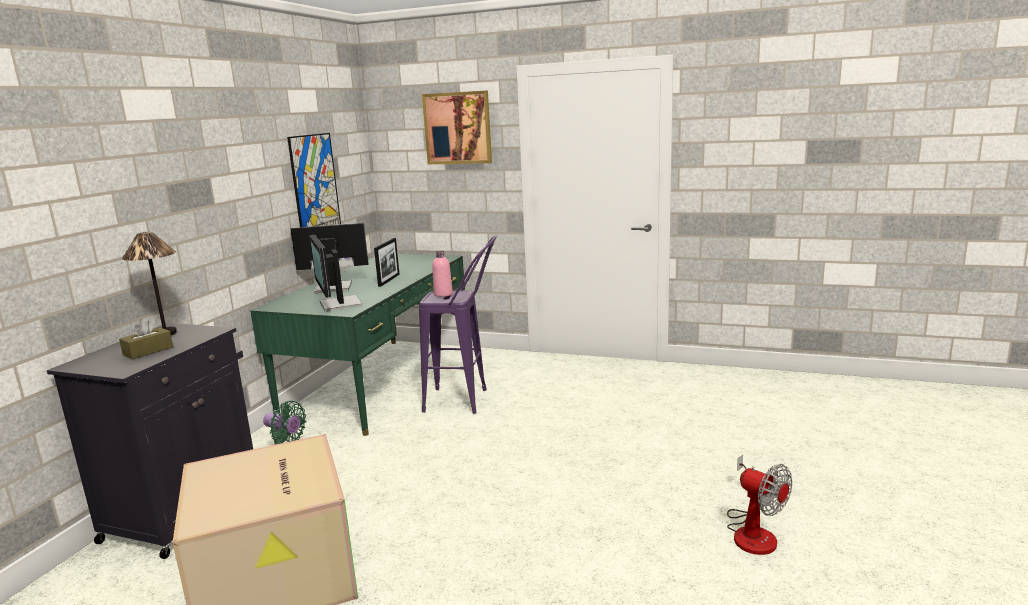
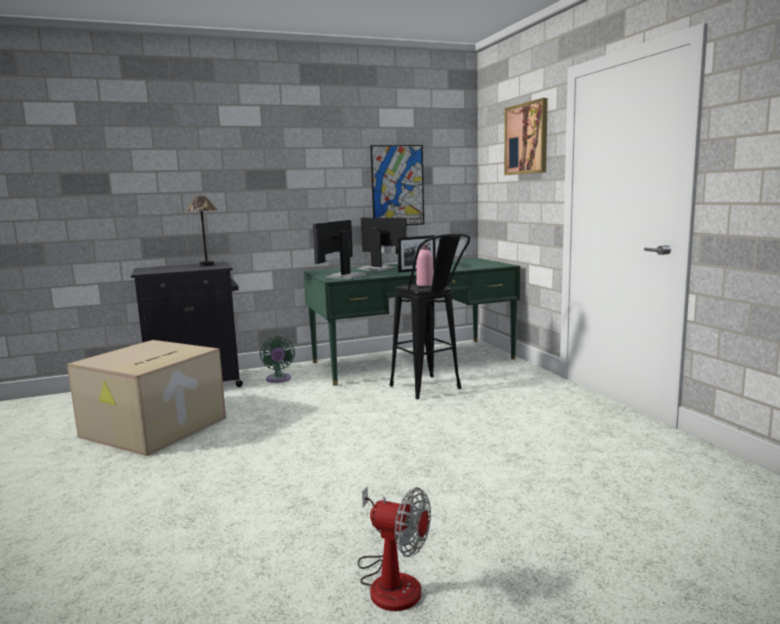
camera: 50 degrees right, 5 degrees down
brown tissue box [119,319,173,360] -> none
purple stool [419,236,497,414] -> black stool [390,233,470,399]
fan [727,455,792,555] -> fan turned 75 degrees counterclockwise [358,487,431,611]

